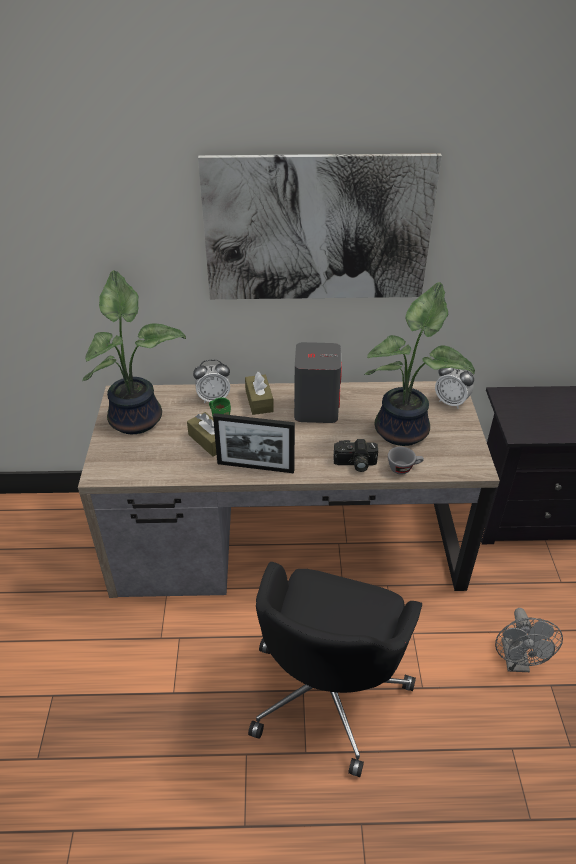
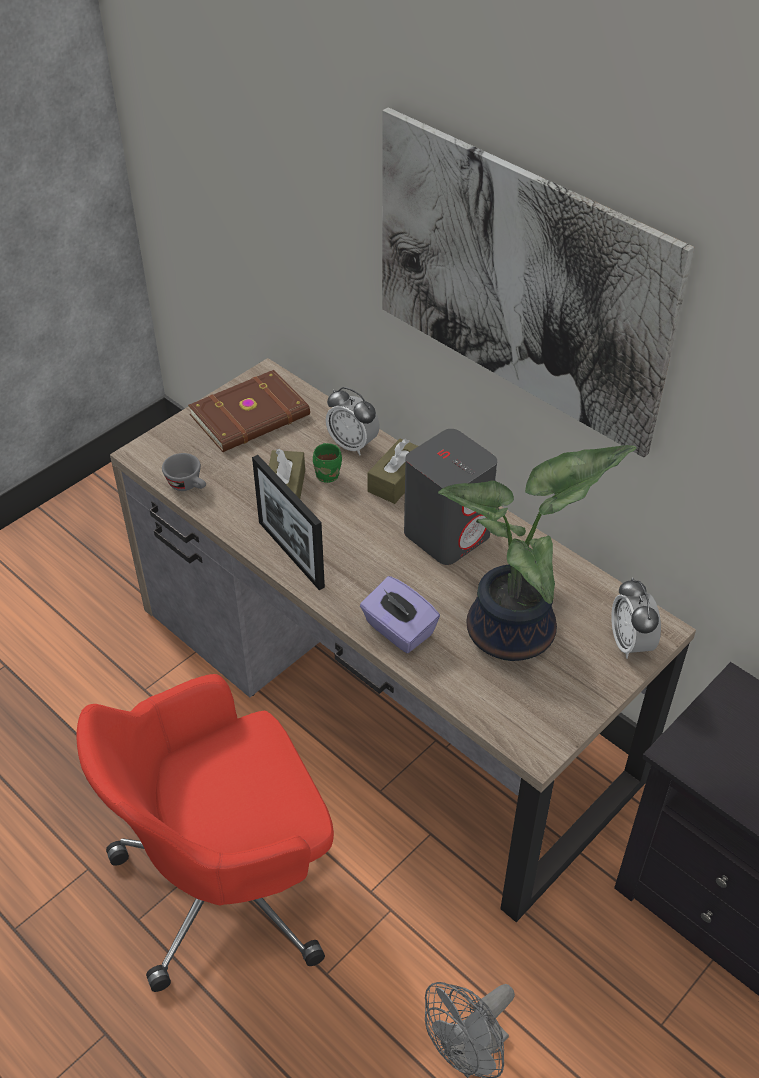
camera: 45 degrees right, 5 degrees up
potted plant [82,270,186,434] -> brown book [188,370,310,452]
black office chair [248,562,422,777] -> red office chair [77,674,334,992]
camera [333,439,378,472] -> purple tissue box [360,576,440,653]
grey cup [388,447,424,474] -> grey cup moved to [162,453,206,491]

